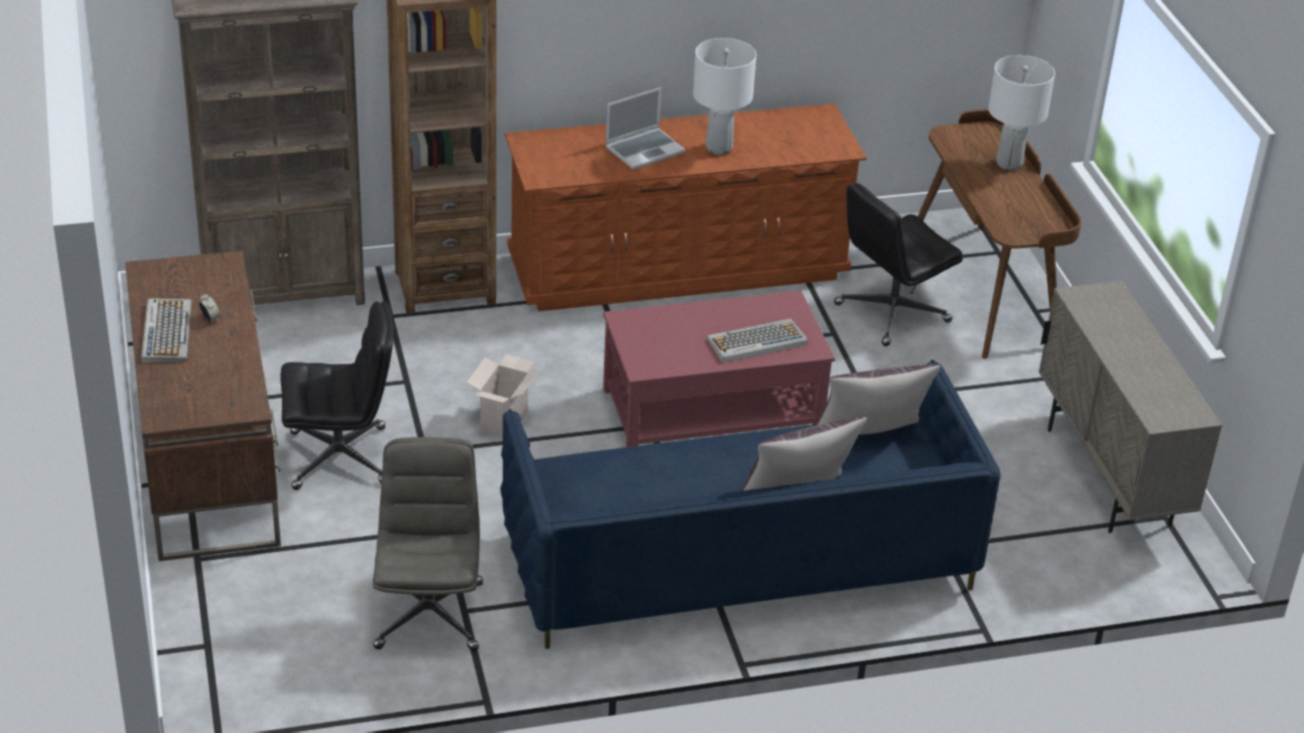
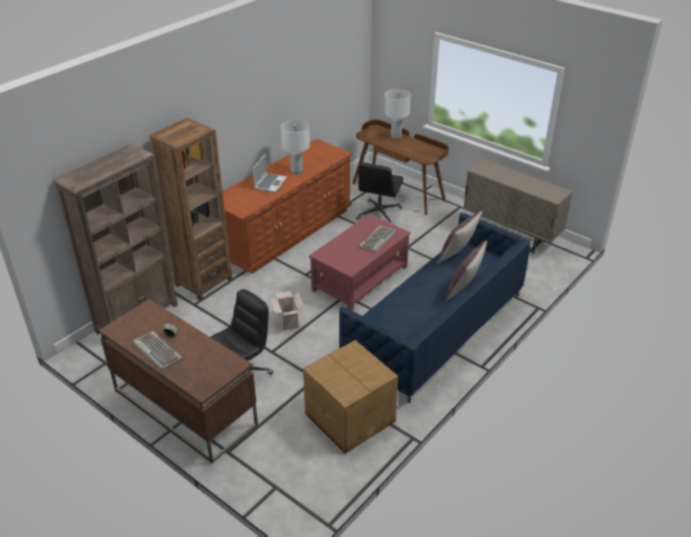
camera: 35 degrees left, 0 degrees up
grey office chair [373,437,483,651] -> cardboard box [303,340,398,454]

